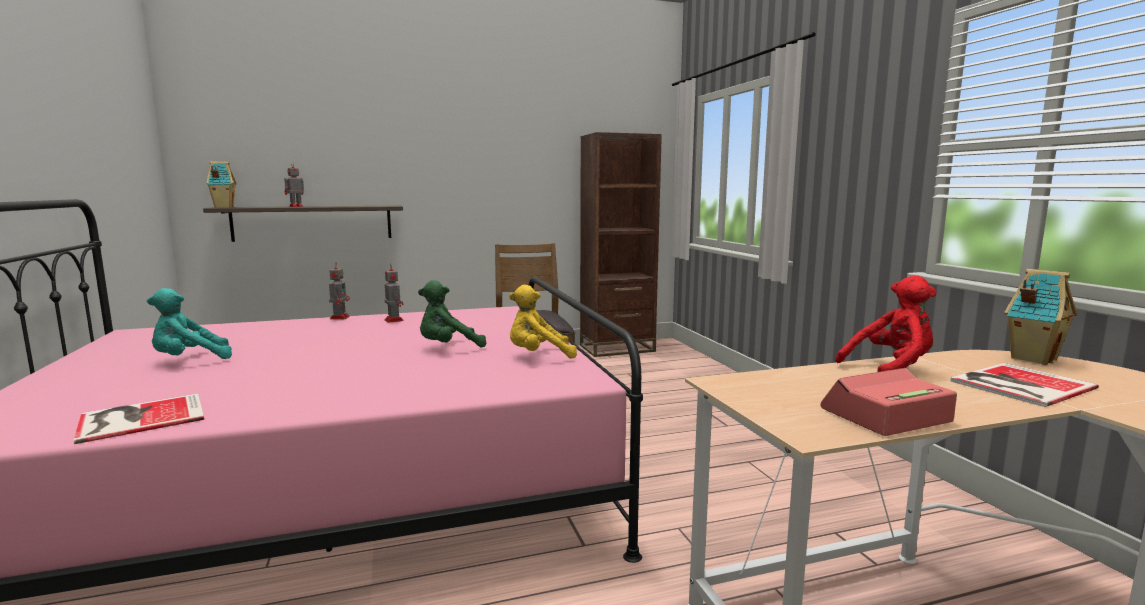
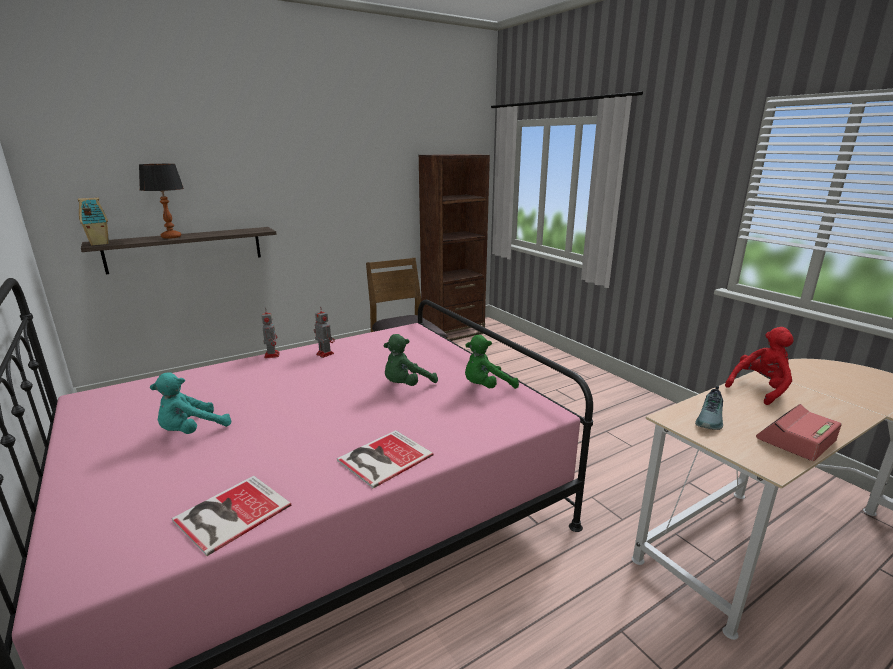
camera: 15 degrees left, 10 degrees up
toy robot [285,162,304,207] -> table lamp [139,164,184,239]
yellow plush toy [509,285,577,359] -> green plush toy [465,335,519,389]
book [950,363,1099,407] -> book moved to [337,430,434,488]
toy house [1004,269,1077,365] -> none
none -> shoe [695,386,723,430]

